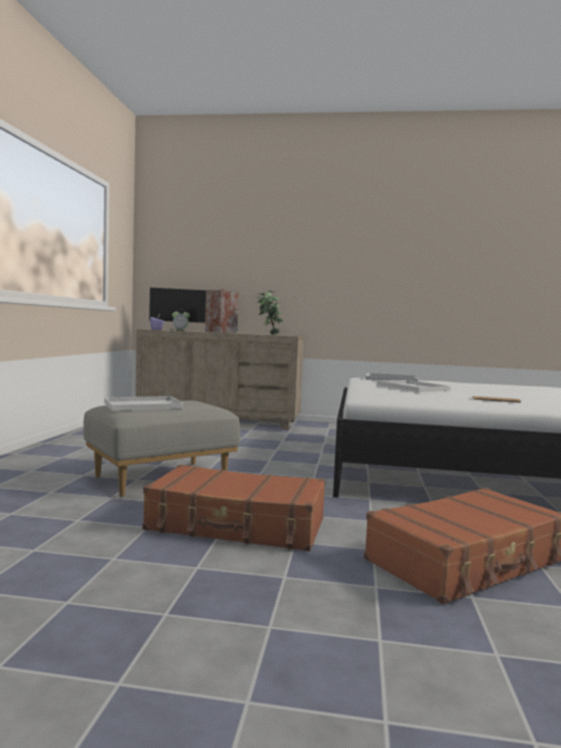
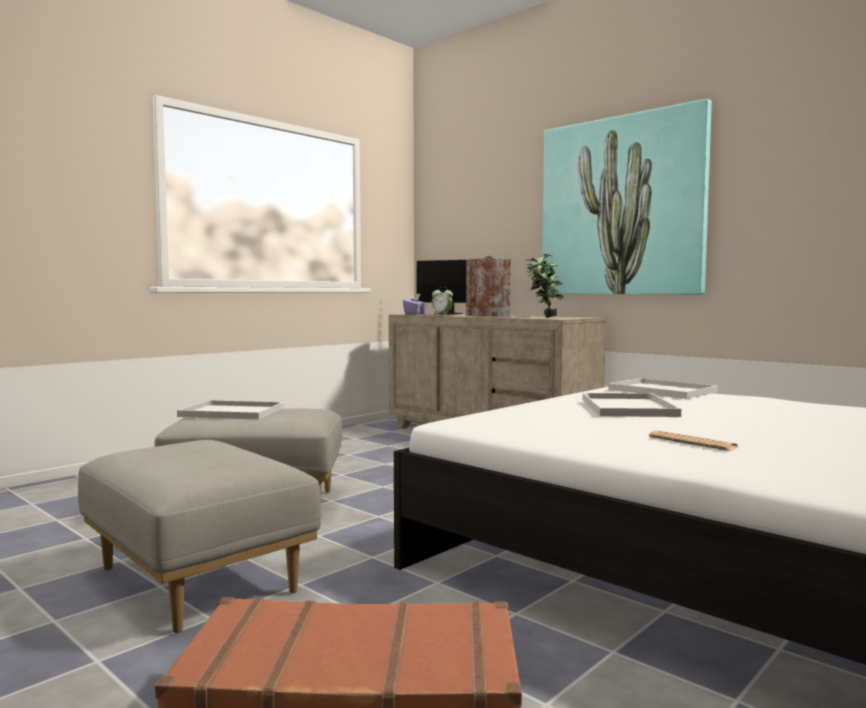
camera: 35 degrees right, 0 degrees up
brown suitcase [143,464,325,552] -> grey ottoman [78,440,321,634]
none -> picture [542,99,712,295]

